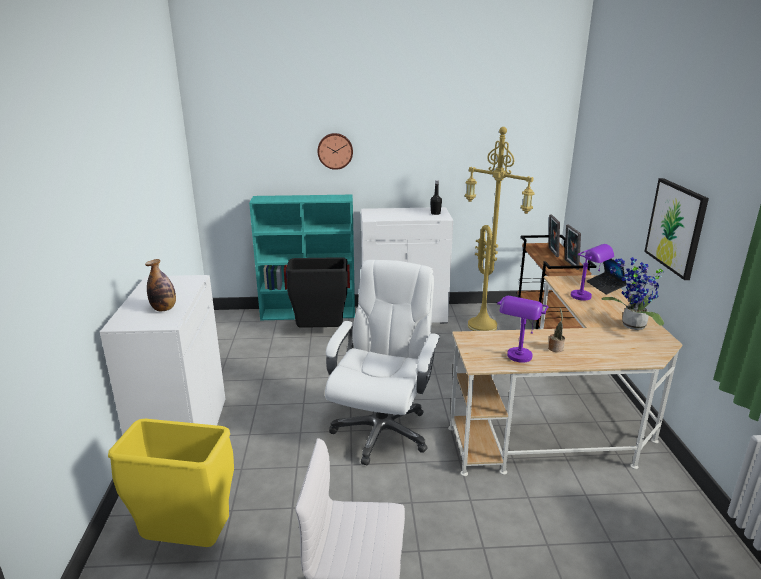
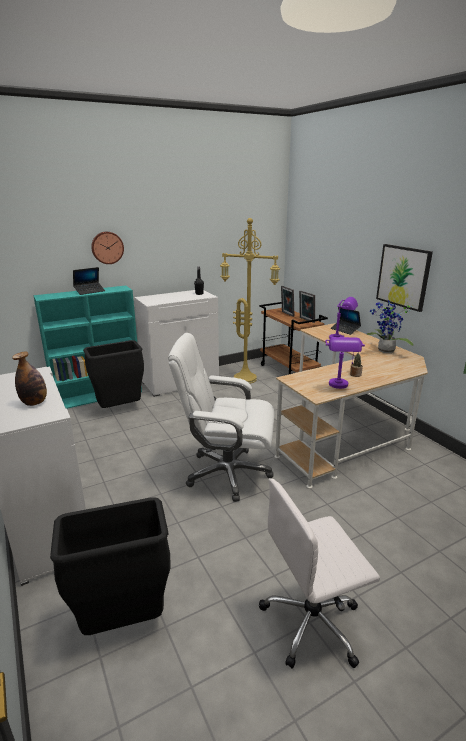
camera: 25 degrees left, 0 degrees up
yellow trash can [108,419,234,547] -> black trash can [50,497,170,635]
white office chair [325,260,440,465] -> white office chair turned 75 degrees counterclockwise [168,333,274,502]
none -> laptop [73,267,105,295]

